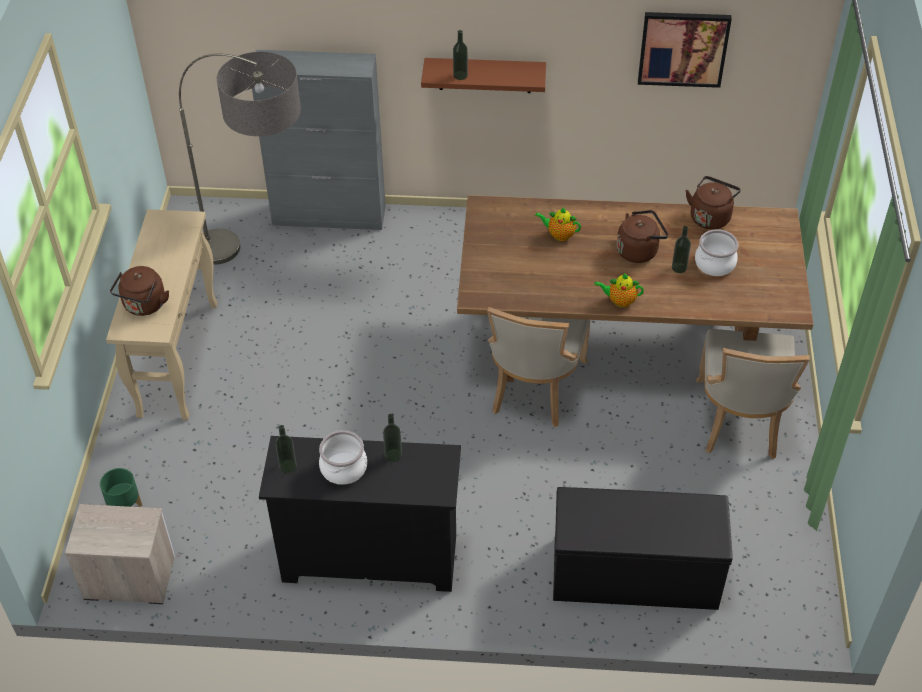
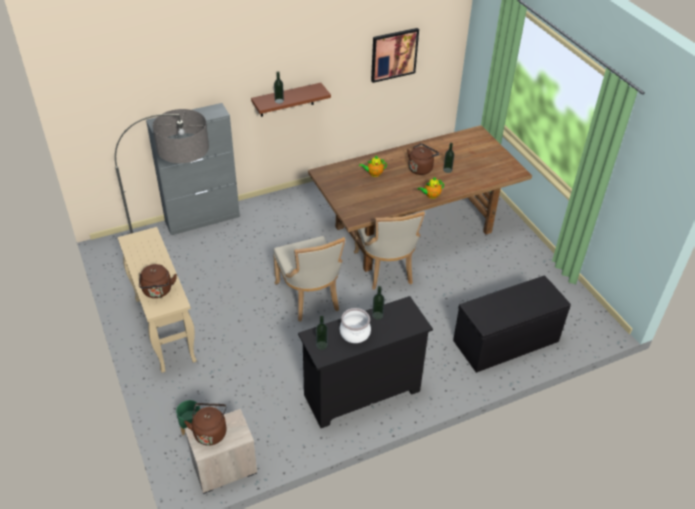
camera: 30 degrees left, 5 degrees down
brown kettle [686,176,741,230] -> brown kettle moved to [184,403,227,446]
cooking pot [695,229,738,276] -> none
beige chair [696,329,810,459] -> beige chair moved to [273,236,345,321]

